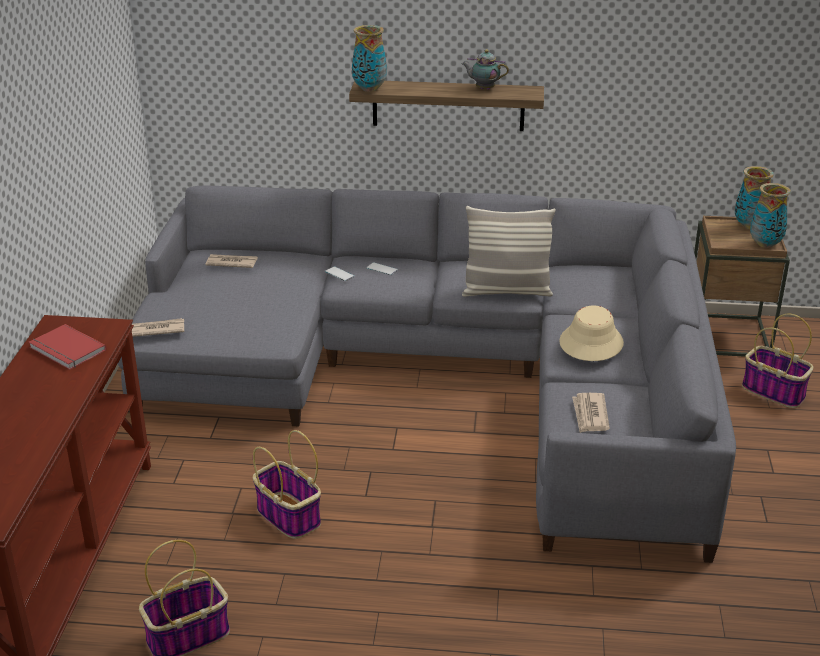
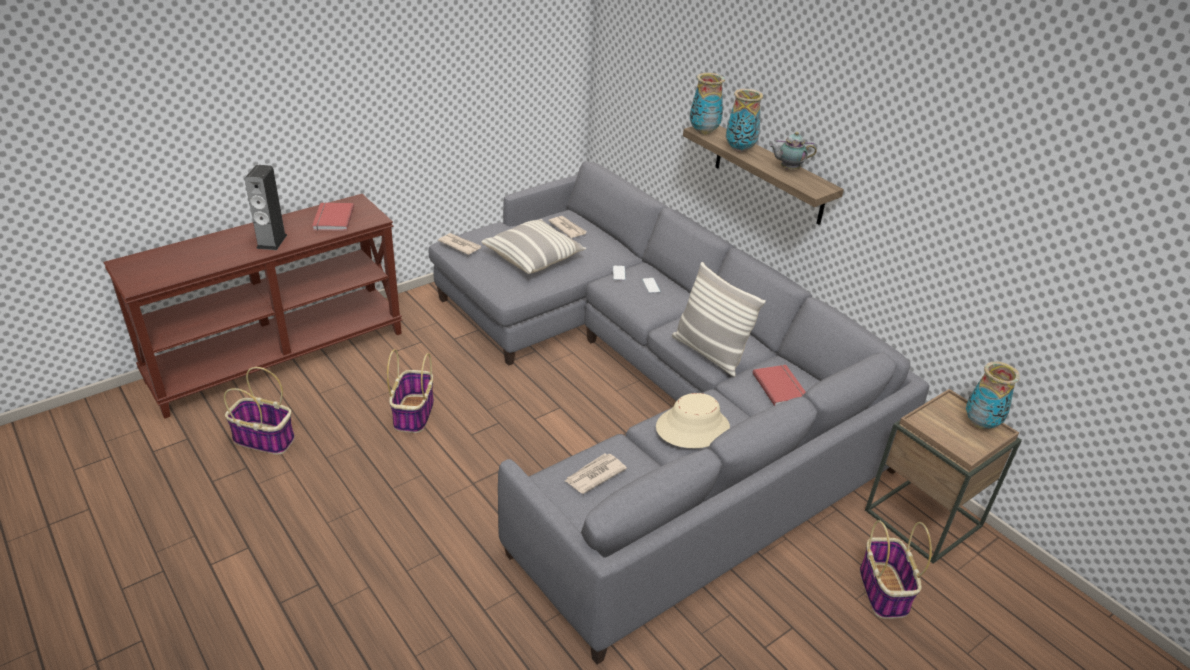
camera: 45 degrees right, 5 degrees up
teapot [462,50,509,90] -> teapot turned 60 degrees counterclockwise [769,132,817,170]
vase [750,183,791,248] -> vase moved to [726,89,763,152]
none -> speaker [245,165,287,250]
none -> pillow [481,219,586,274]
none -> red book [752,365,806,406]

